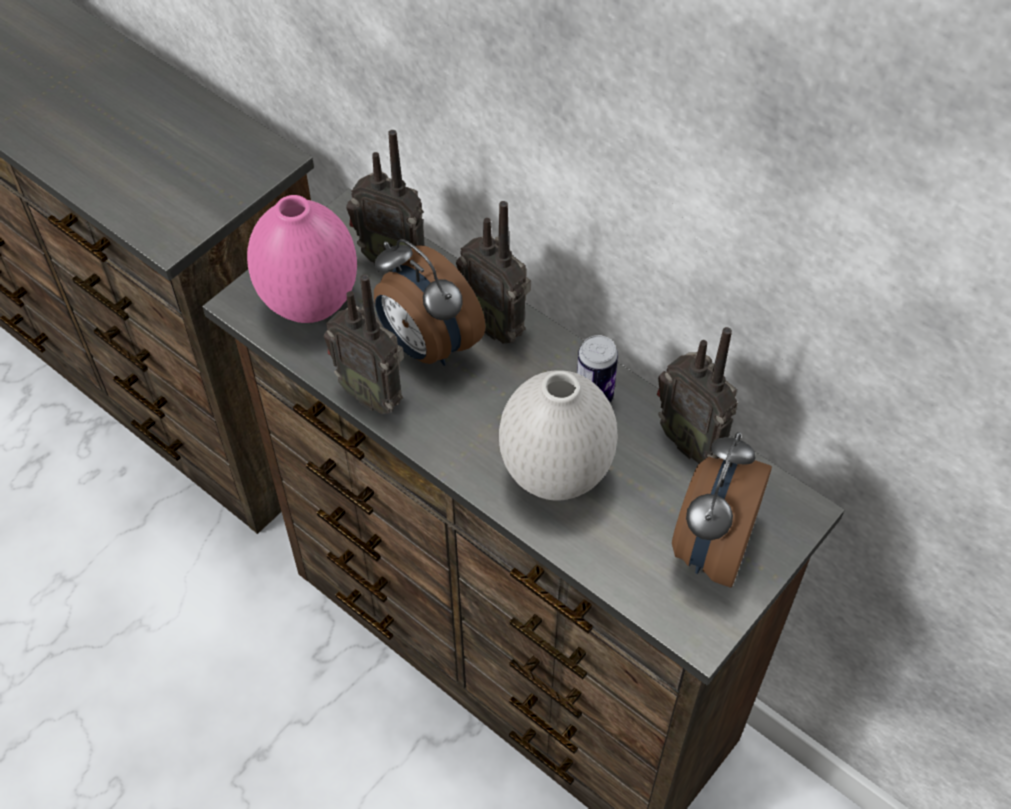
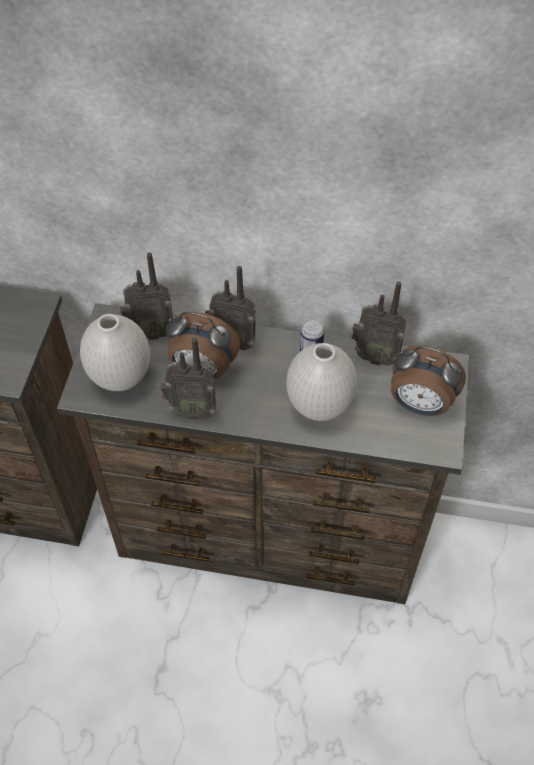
camera: 30 degrees left, 0 degrees up
pink vase [247,195,357,323] -> white vase [80,314,150,391]
alarm clock [672,432,772,588] -> alarm clock turned 60 degrees counterclockwise [391,346,466,416]

